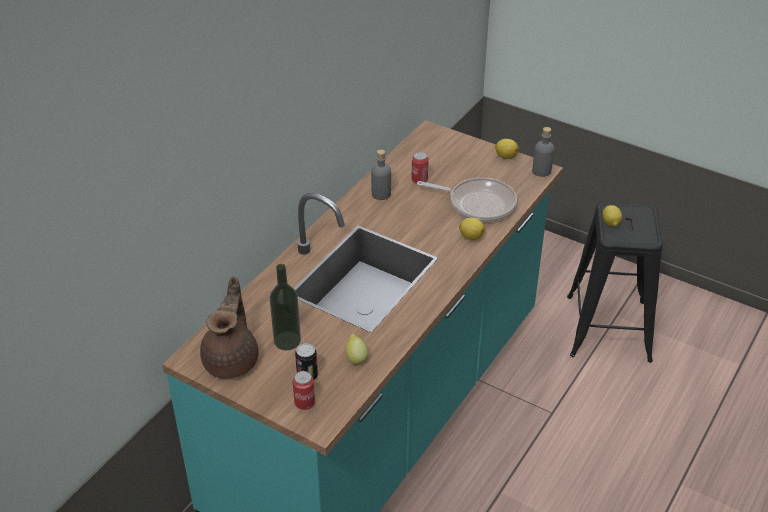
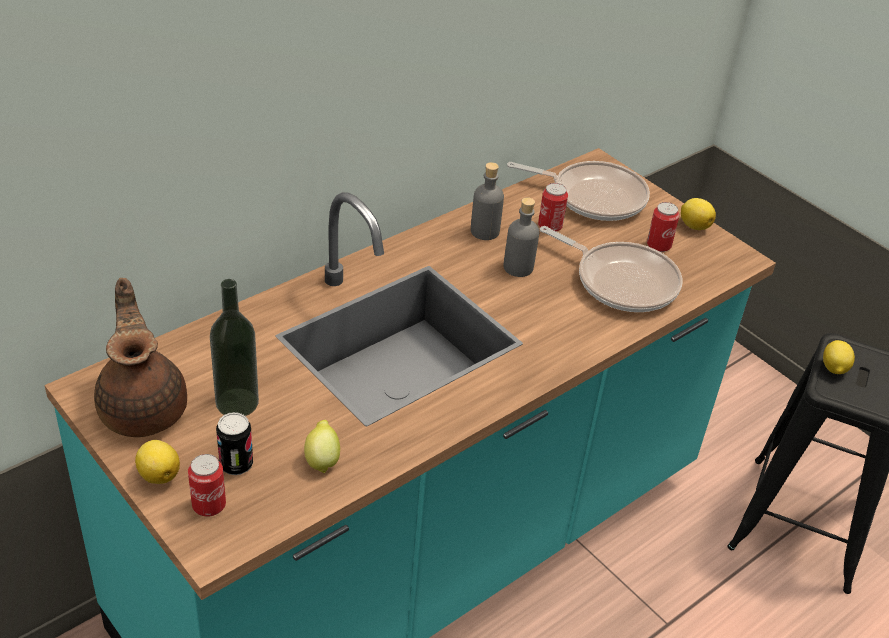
camera: 15 degrees right, 0 degrees up
brown teapot [200,276,259,379] -> brown teapot turned 45 degrees counterclockwise [94,278,187,437]
lemon [459,218,485,240] -> lemon moved to [135,440,180,484]
grey bottle [532,127,554,177] -> grey bottle moved to [503,197,539,277]
none -> frying pan [507,161,650,221]
none -> can [647,202,680,252]

